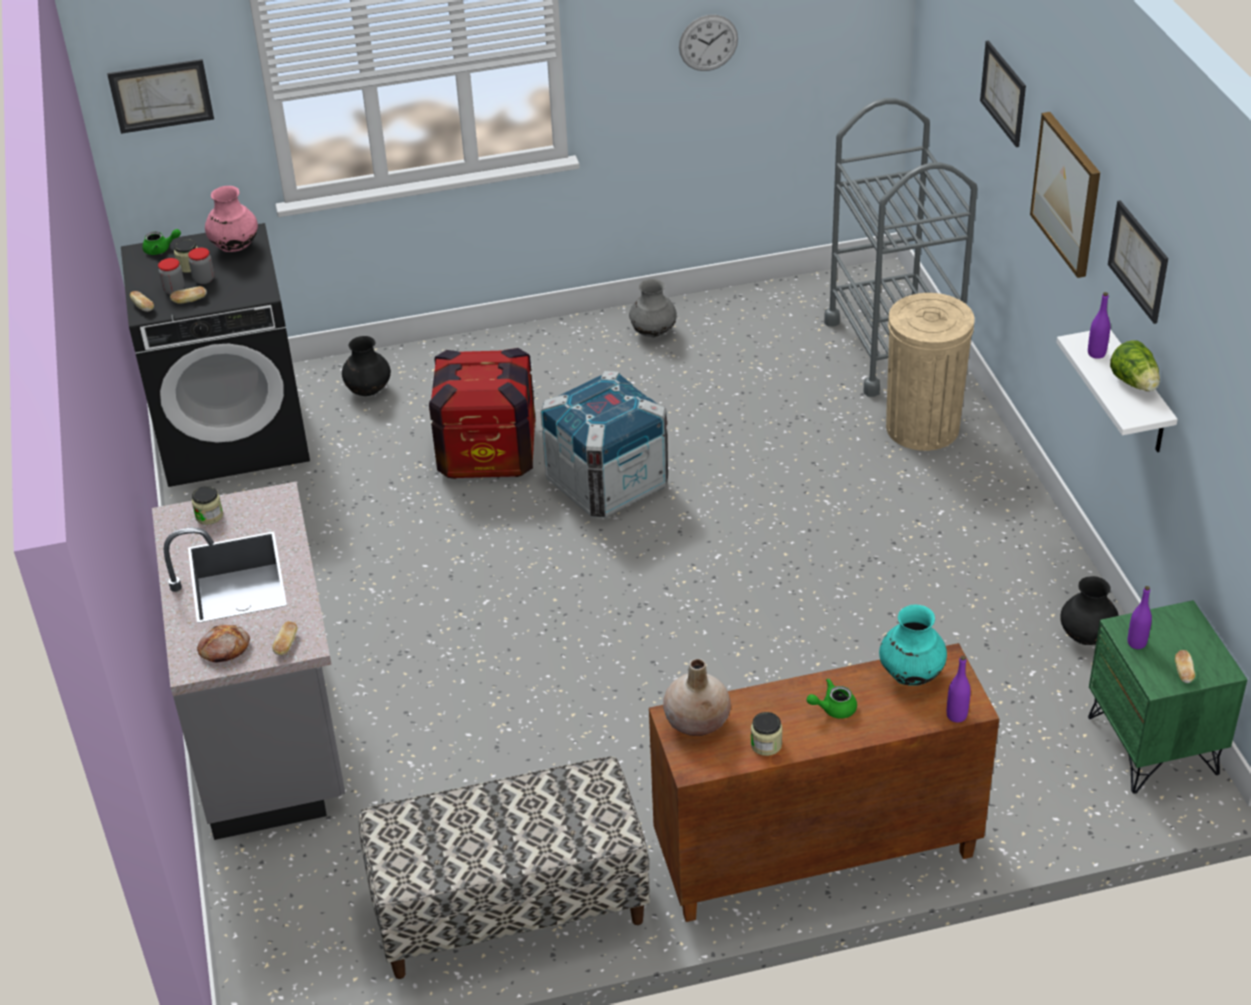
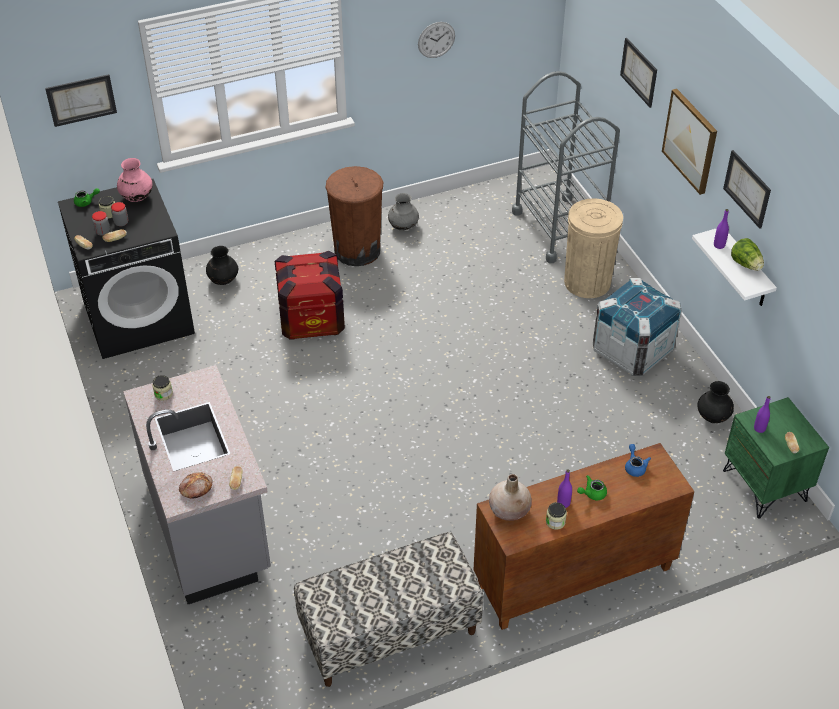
camera: 10 degrees left, 5 degrees up
crate [540,371,668,518] -> crate moved to [593,278,682,376]
turquoise vase [879,605,947,686] -> blue teapot [625,444,651,477]
purple bottle [947,656,971,723] -> purple bottle moved to [557,469,572,508]
none -> brown trash can [326,166,383,266]

